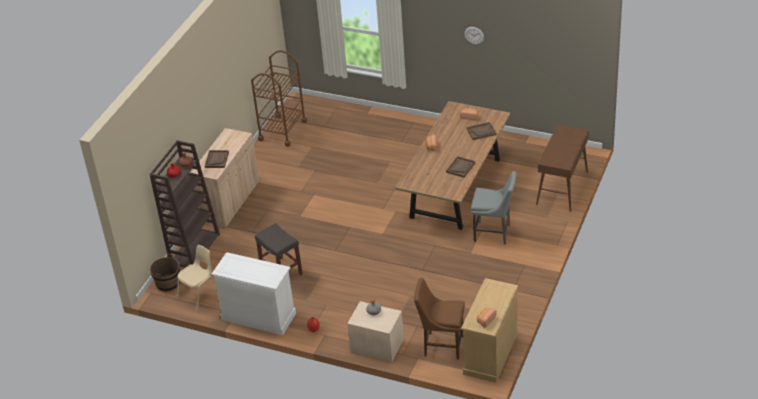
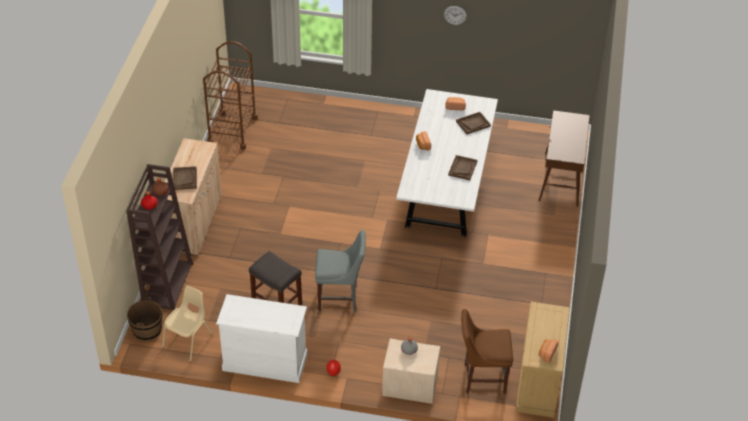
camera: 15 degrees left, 5 degrees up
brown dining table [395,101,510,230] -> white dining table [396,89,498,237]
grey chair [471,171,516,245] -> grey chair moved to [315,230,366,312]

